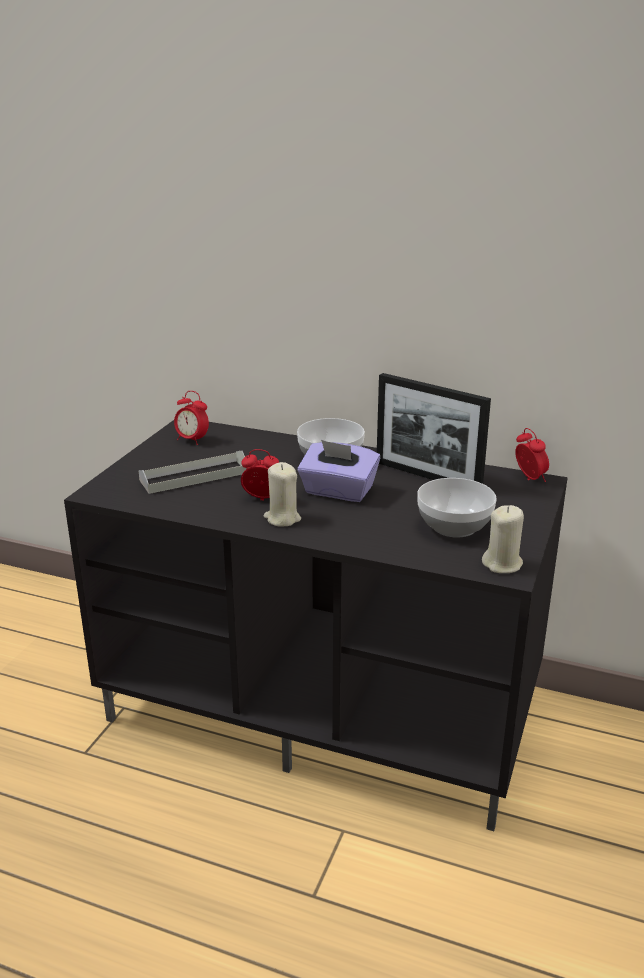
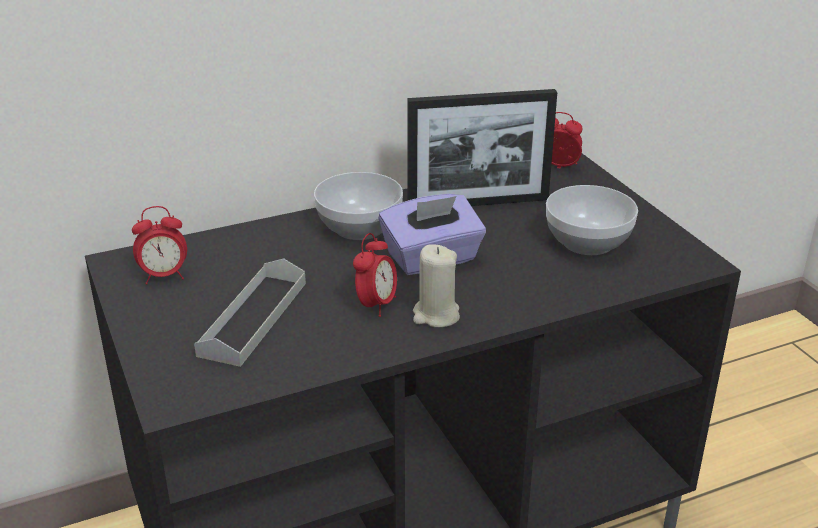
camera: 45 degrees left, 5 degrees up
alarm clock [241,449,279,500] -> alarm clock turned 150 degrees clockwise [353,233,397,317]
beige candle [482,505,524,573] -> none

